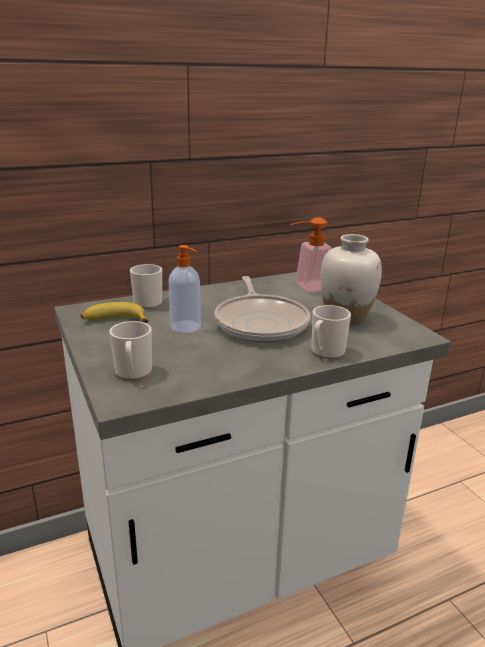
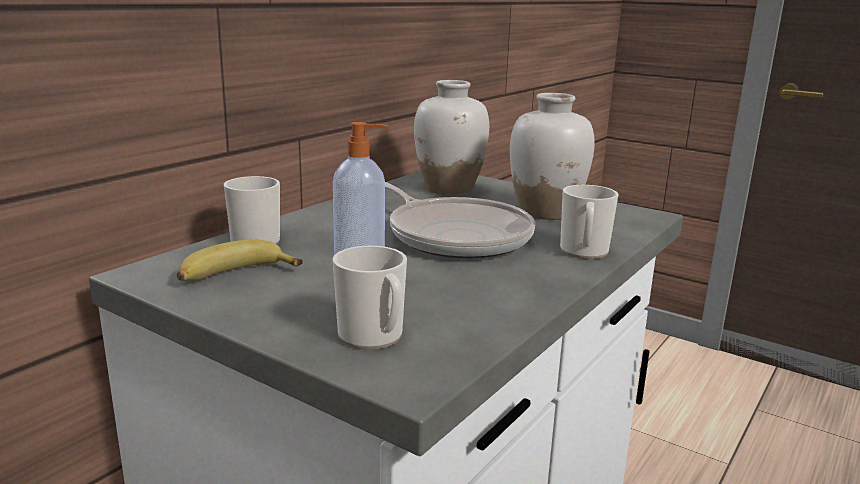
camera: 30 degrees left, 5 degrees down
soap dispenser [290,217,332,292] -> white vase [414,80,489,195]

